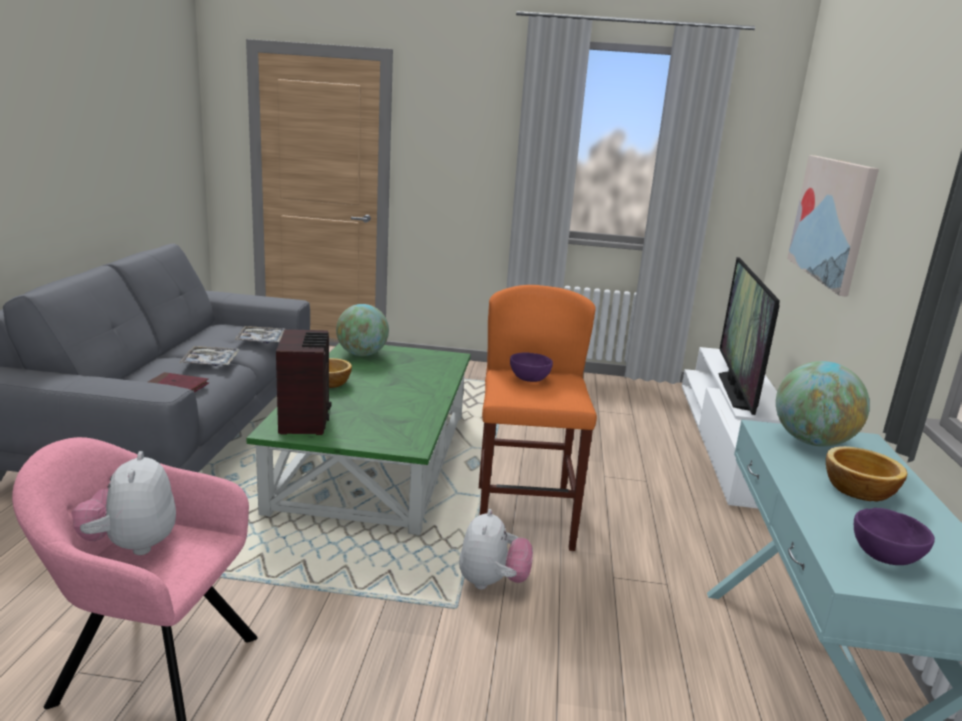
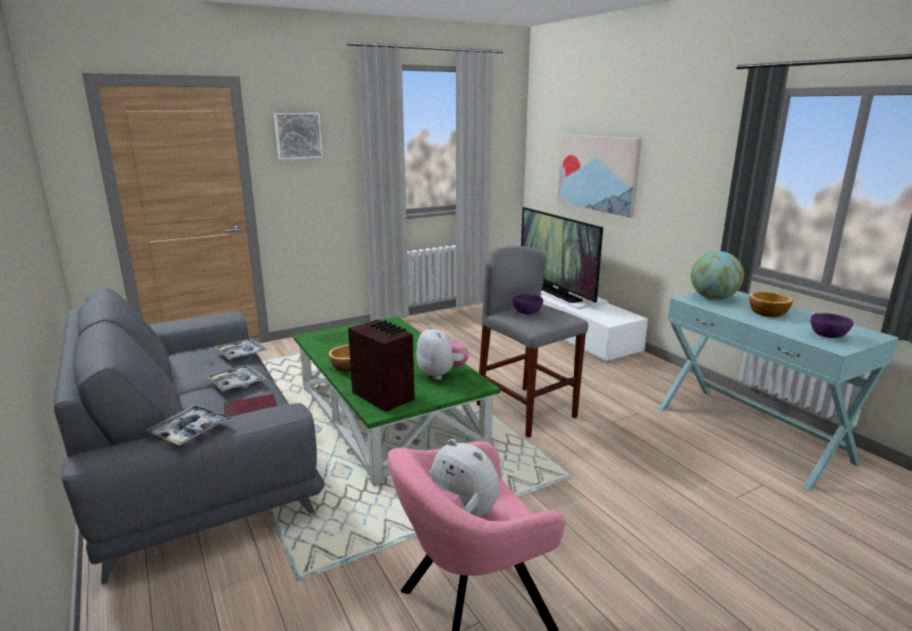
camera: 35 degrees left, 0 degrees up
globe [336,304,389,356] -> none
plush toy [459,509,533,590] -> plush toy moved to [416,325,468,380]
orange stool [479,285,597,551] -> grey stool [477,246,588,438]
none -> tray [145,405,232,445]
none -> picture [274,113,323,160]

